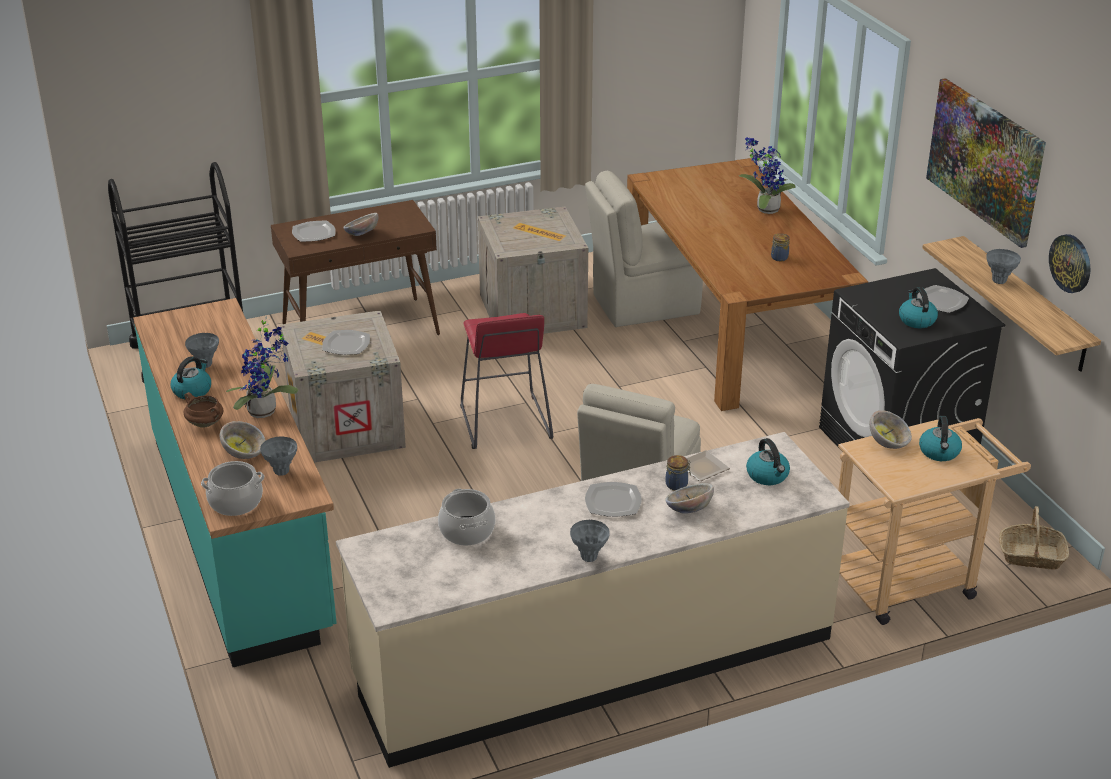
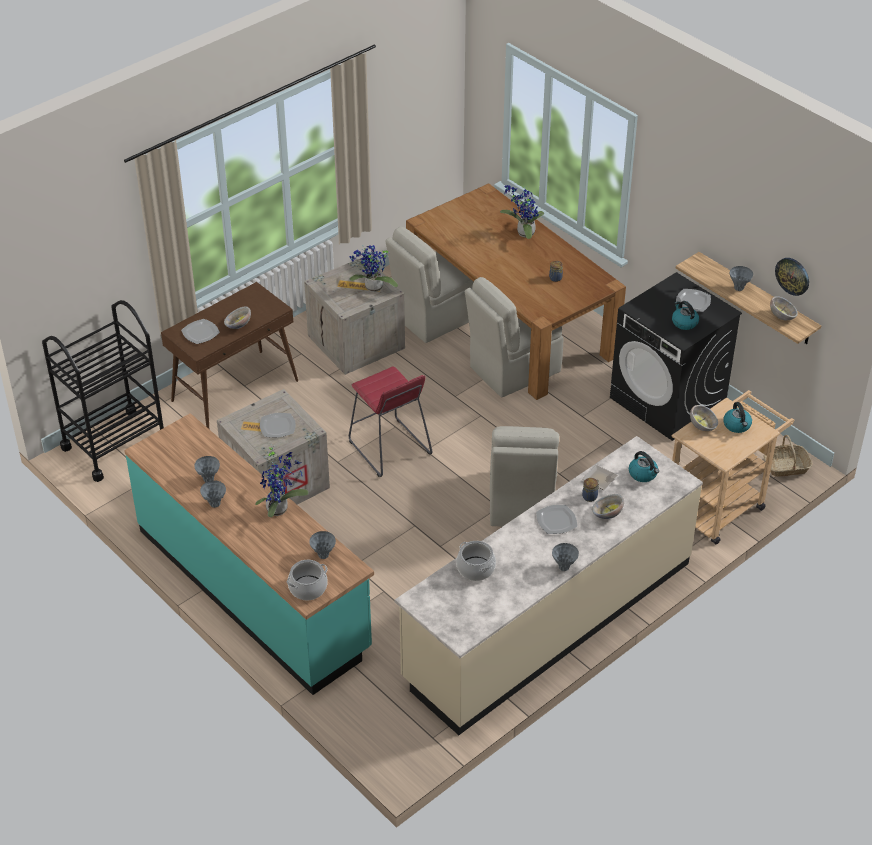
camera: 20 degrees left, 10 degrees up
kettle [170,356,211,399] -> grey vase [200,481,226,508]
brown cooking pot [183,392,223,428] -> none
bowl [220,421,266,459] -> bowl moved to [770,296,798,321]
picture [926,78,1046,248] -> none
none -> potted plant [349,245,398,292]
none -> beige chair [465,277,563,398]

